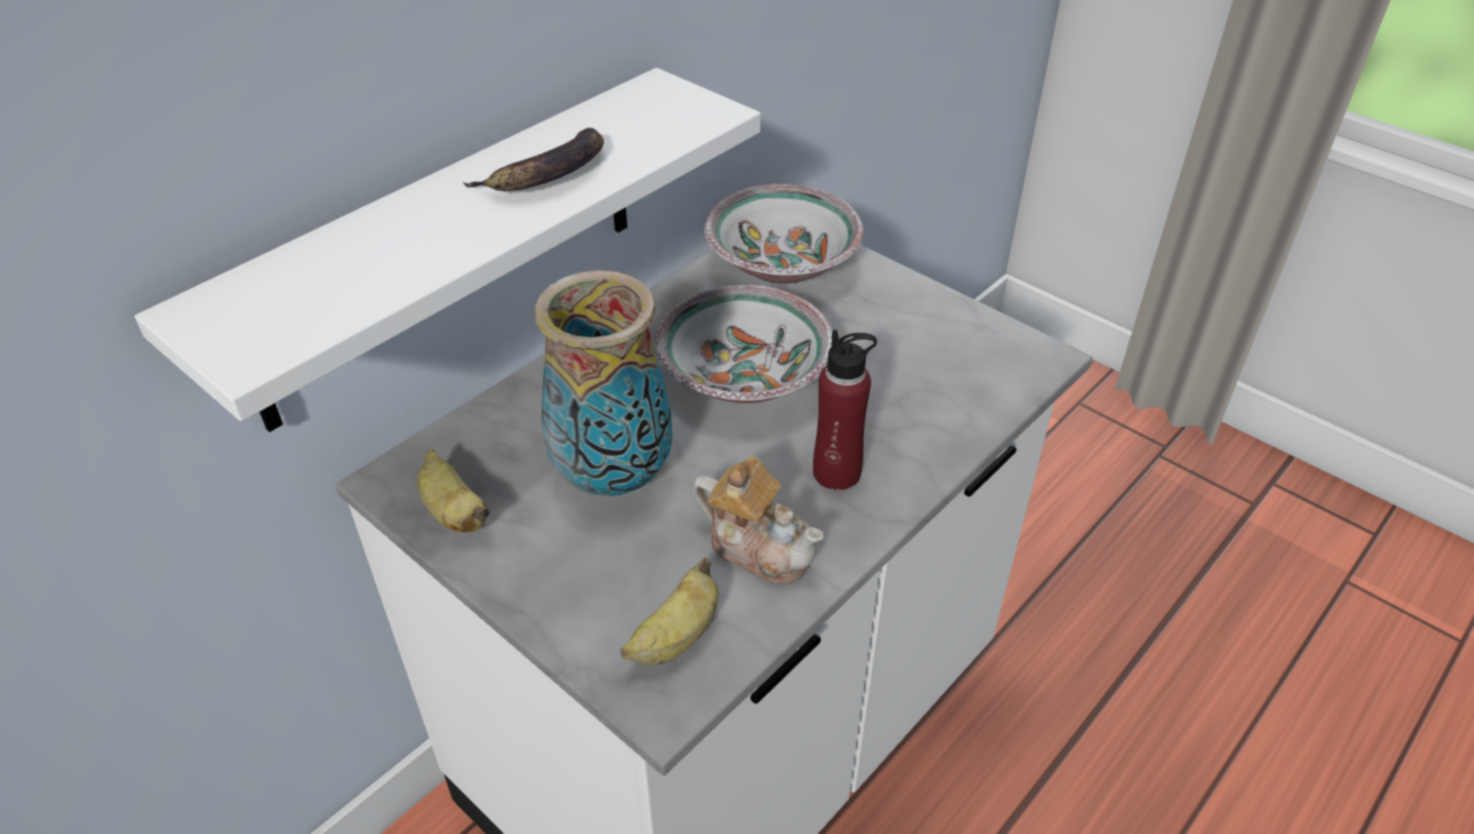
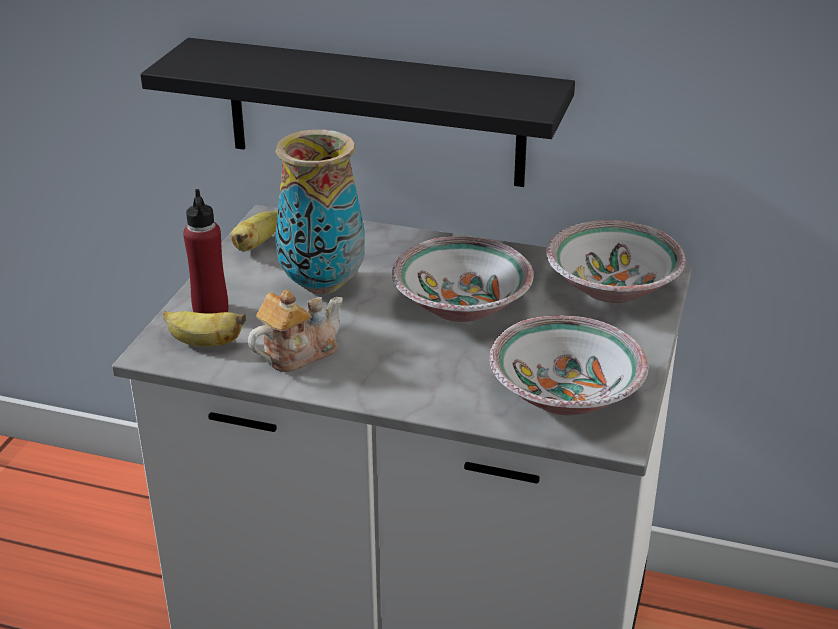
camera: 65 degrees right, 10 degrees down
white shelf [135,68,761,432] -> black shelf [140,38,575,187]
banana [463,128,604,191] -> none
teapot [693,457,823,585] -> teapot turned 135 degrees counterclockwise [248,290,343,372]
red bottle [813,330,877,490] -> red bottle moved to [183,189,228,314]
none -> bowl [489,315,649,415]

